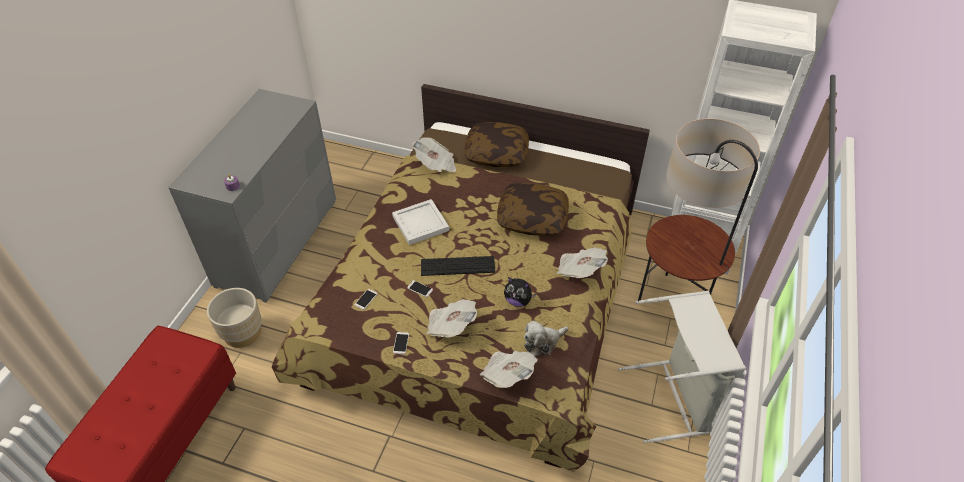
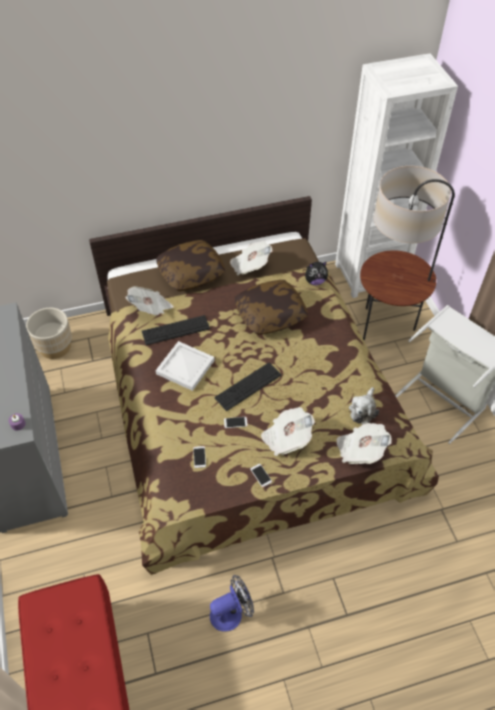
camera: 35 degrees left, 5 degrees up
beige planter [207,288,262,348] -> beige planter moved to [26,308,72,359]
plush toy [504,277,536,307] -> plush toy moved to [305,261,328,285]
newspaper [557,247,608,278] -> newspaper moved to [230,241,272,275]
none -> keyboard [142,315,210,345]
none -> fan [210,575,254,632]

